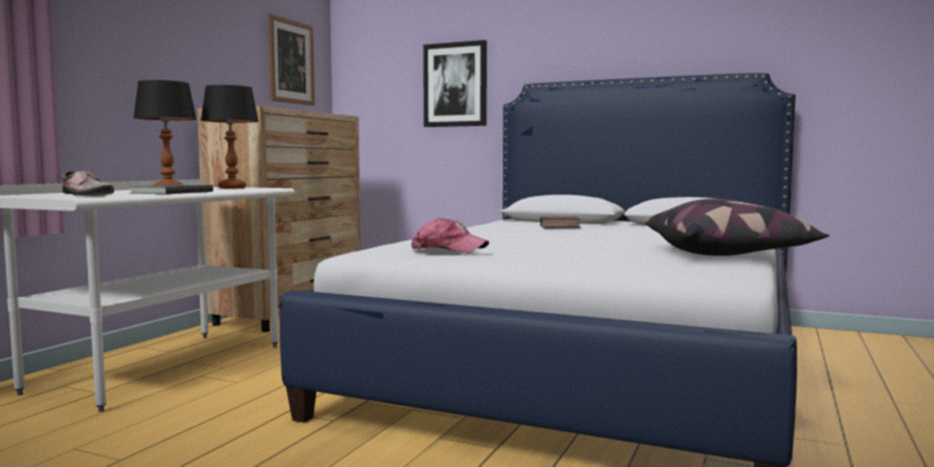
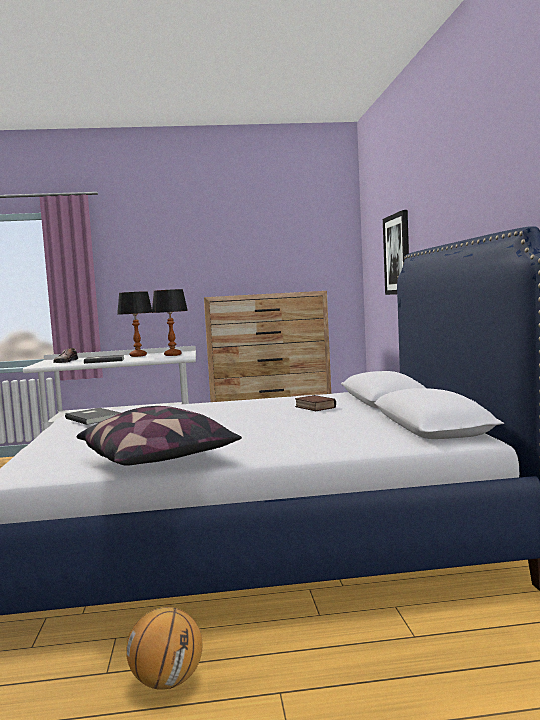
camera: 60 degrees right, 0 degrees up
picture [268,14,315,106] -> none
cap [411,218,489,253] -> grey book [65,408,120,425]
none -> basketball [126,607,202,690]

